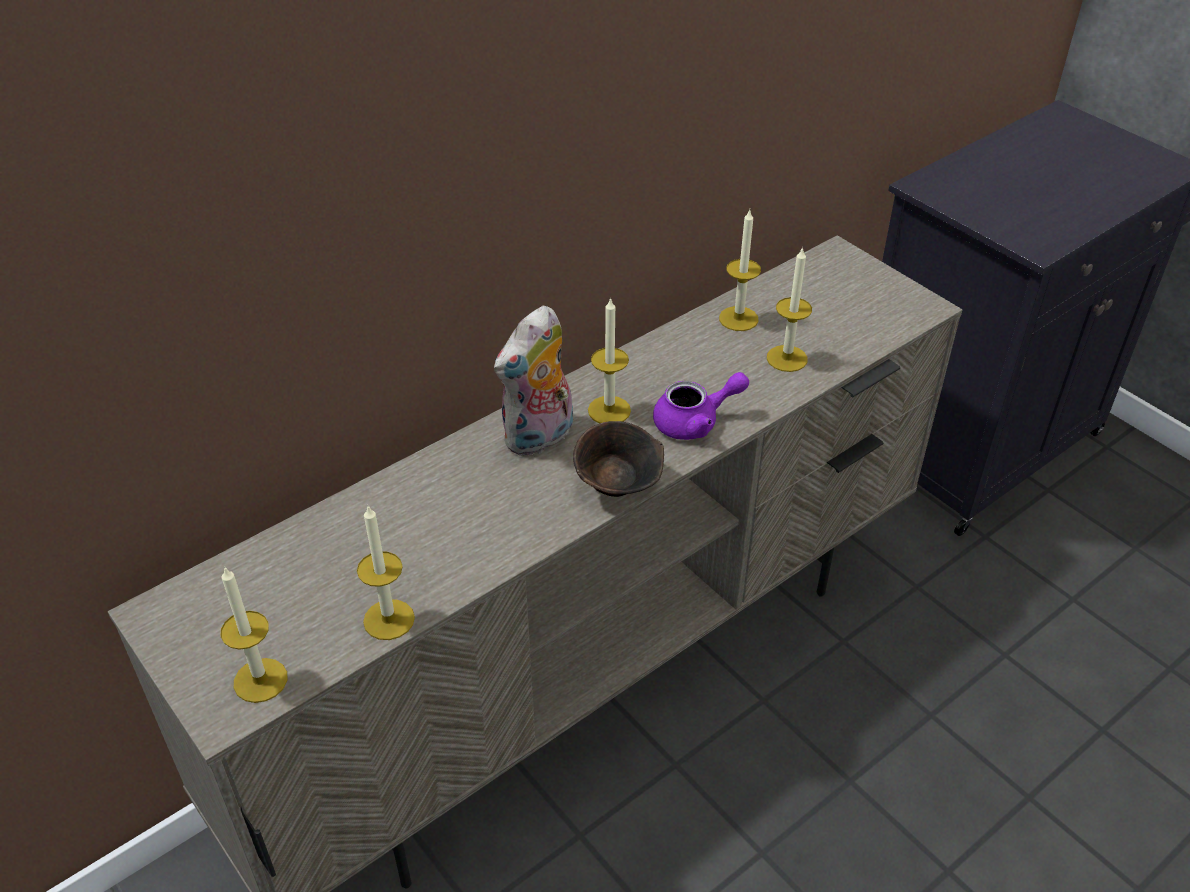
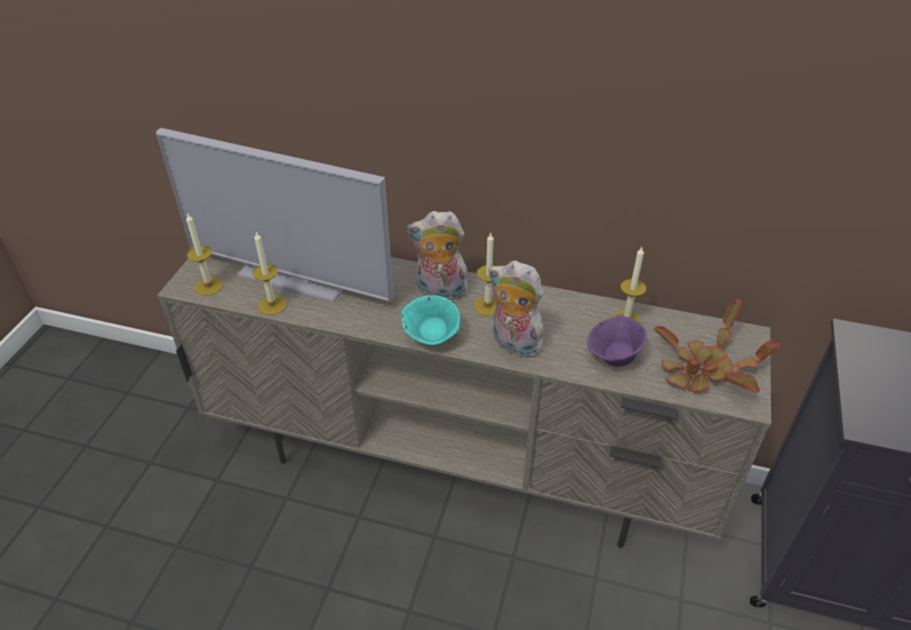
camera: 55 degrees right, 0 degrees up
brown bowl [573,421,664,497] -> turquoise bowl [401,295,460,345]
purple teapot [653,372,749,440] -> plush toy [488,261,546,358]
candle [767,247,812,372] -> purple bowl [587,314,647,367]
none -> television [156,128,394,303]
none -> potted plant [653,299,780,393]

